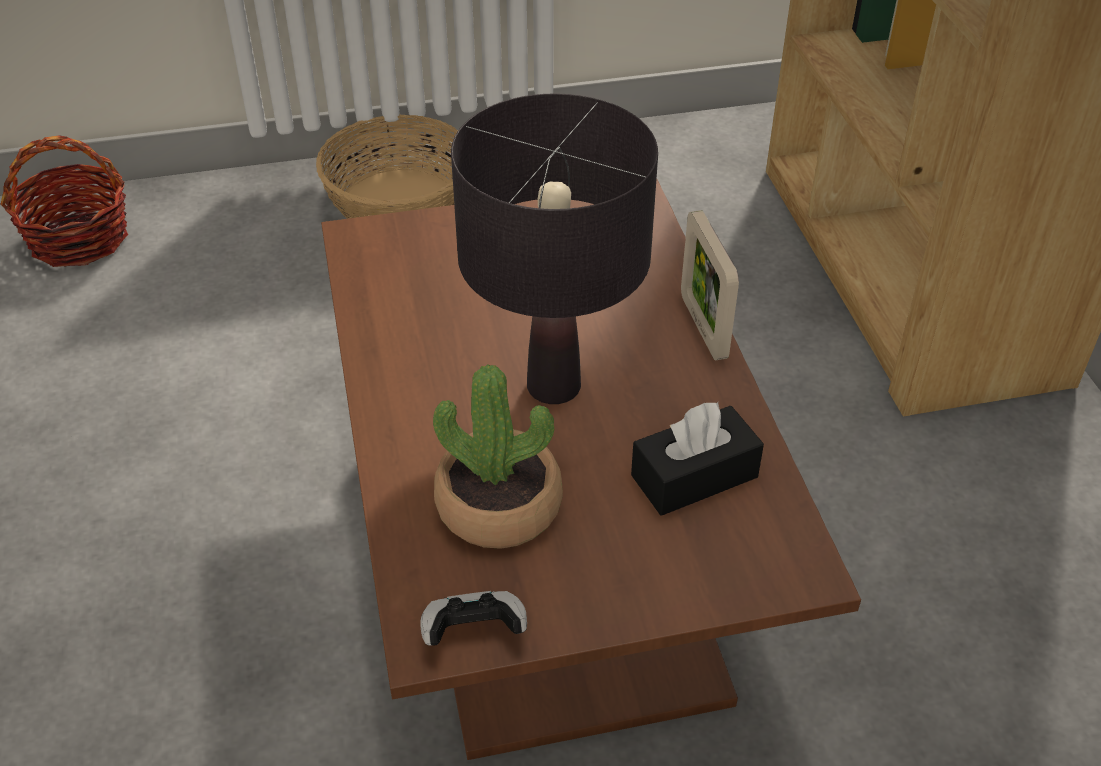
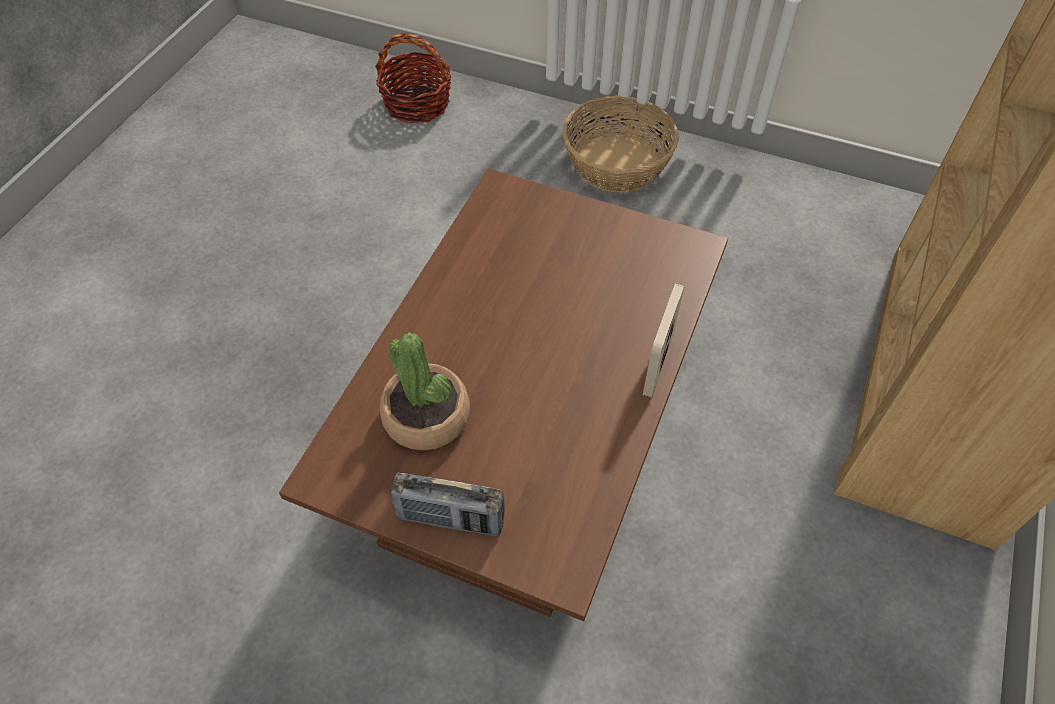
camera: 35 degrees right, 10 degrees up
game controller [420,591,527,646] -> none
black table lamp [451,93,658,404] -> none
black tissue box [631,402,764,516] -> none
none -> radio [391,473,505,536]

